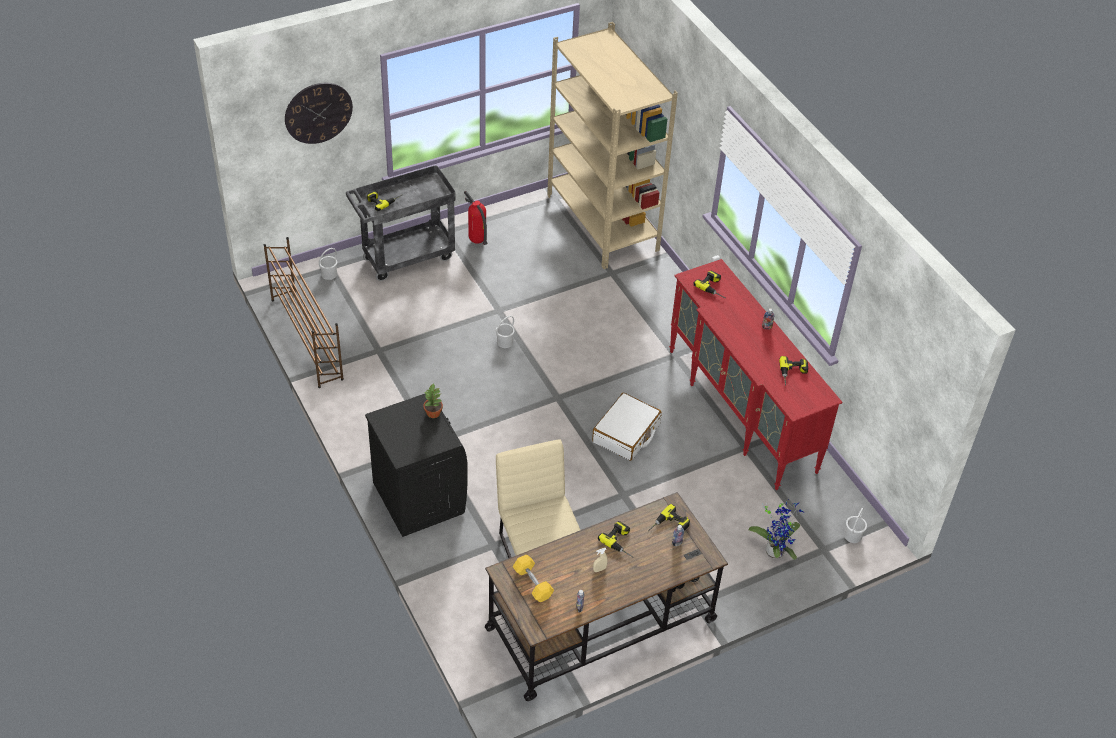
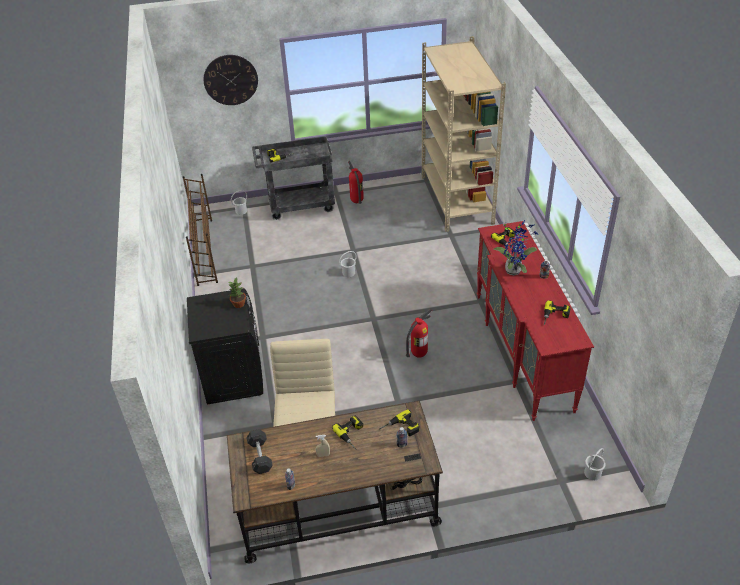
camera: 20 degrees right, 5 degrees down
yellow dumbbell [513,555,554,602] -> grey dumbbell [247,429,273,474]
white suitcase [592,393,662,461] -> fire extinguisher [406,309,432,358]
potted plant [748,500,804,560] -> potted plant moved to [493,220,538,275]

